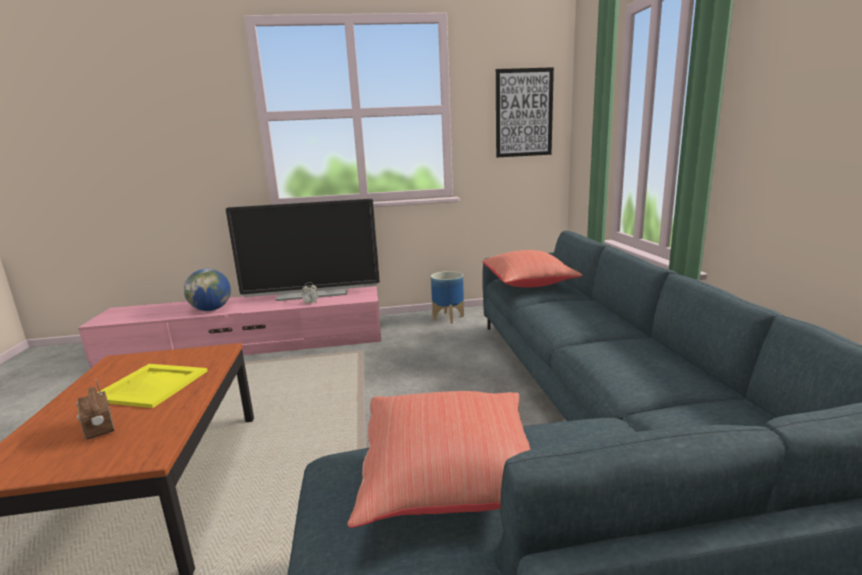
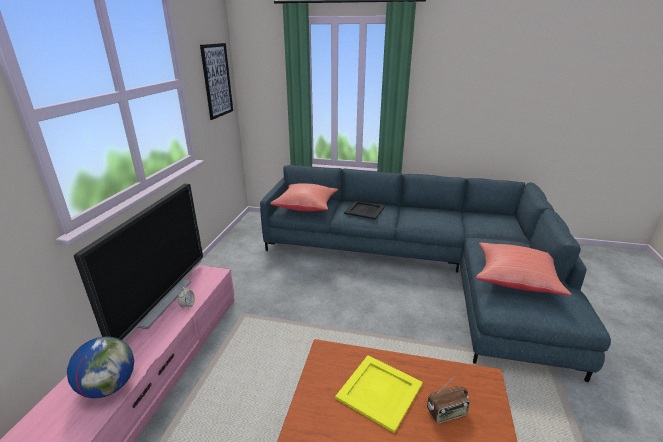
camera: 70 degrees left, 10 degrees up
planter [431,271,464,324] -> none
none -> black tray [344,200,385,220]

